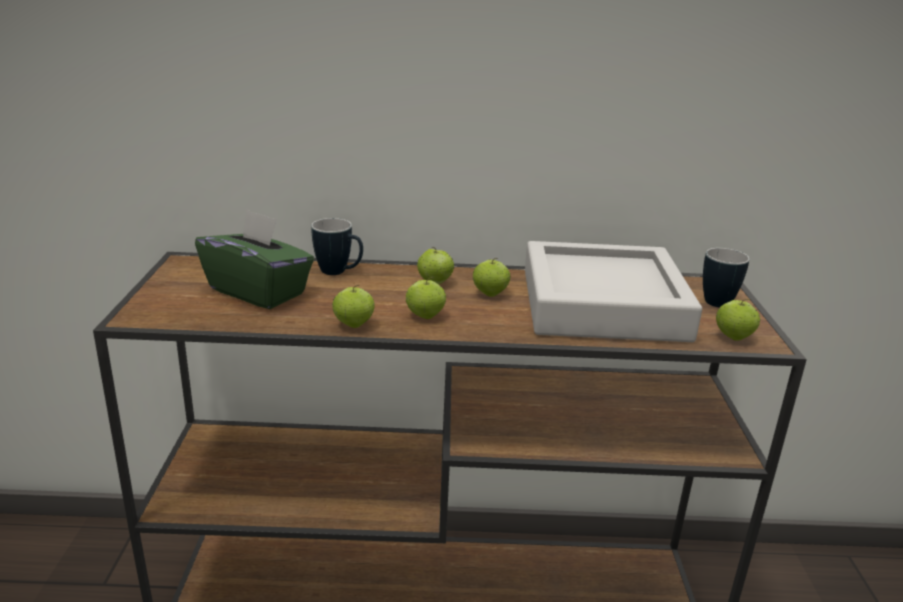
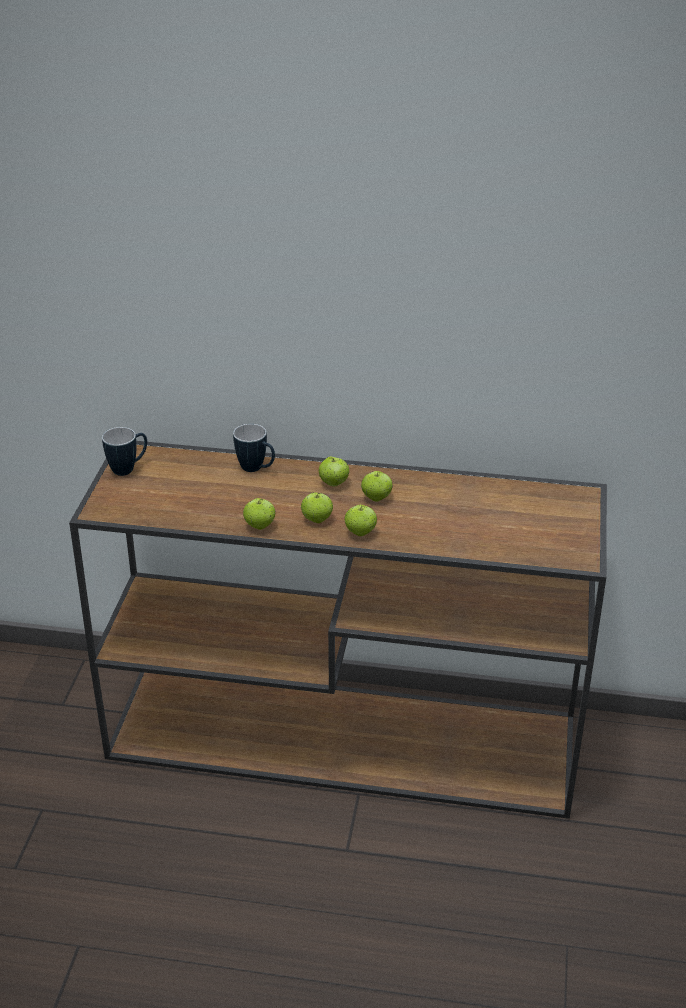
camera: 10 degrees right, 10 degrees up
green tissue box [195,209,314,309] -> none
grey tray [525,241,702,342] -> none
mug [703,248,749,307] -> mug moved to [102,427,147,476]
apple [716,299,761,341] -> apple moved to [344,505,377,536]

